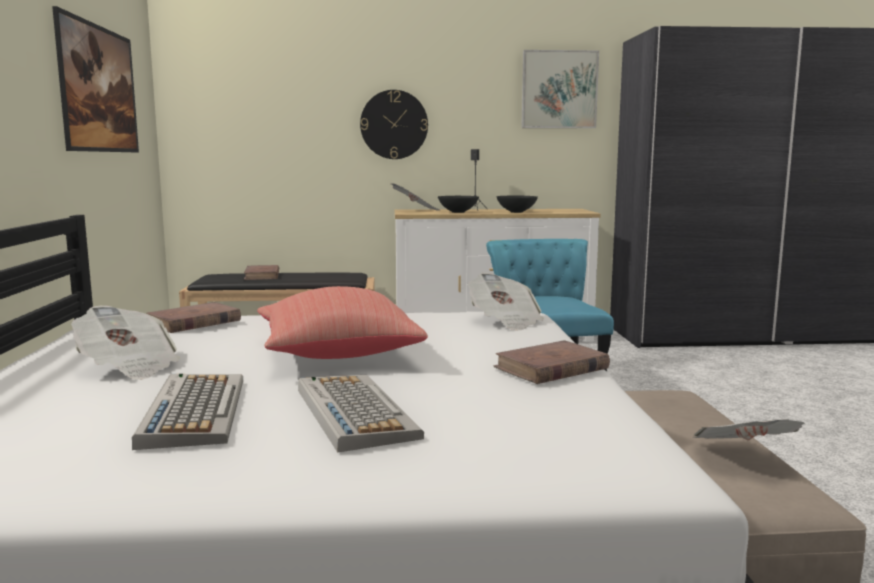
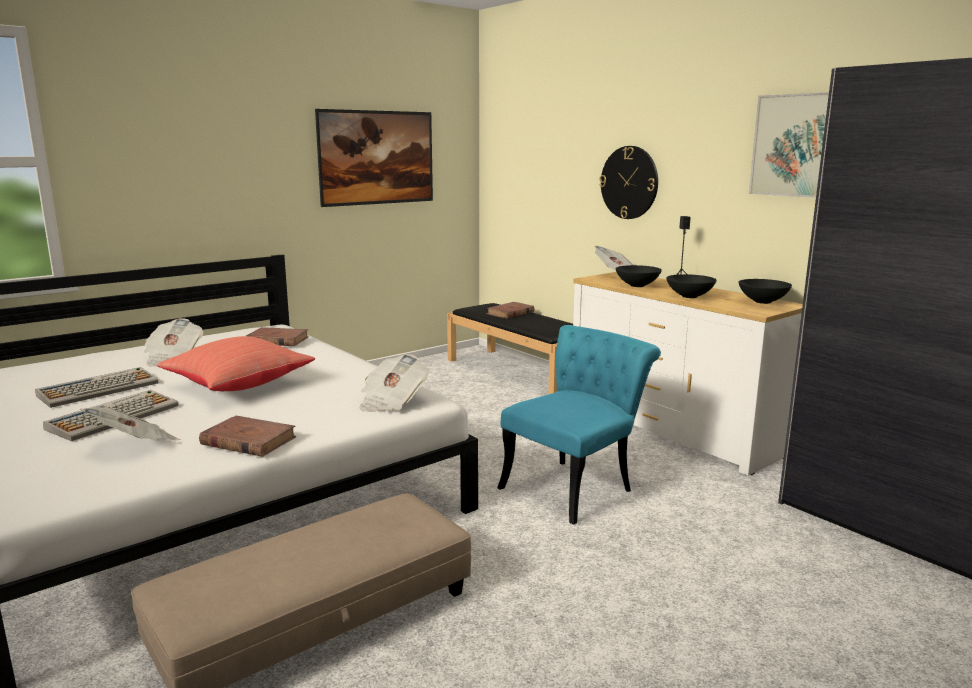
camera: 55 degrees right, 5 degrees up
newspaper [694,419,805,441] -> newspaper moved to [80,407,181,441]
none -> black bowl [739,279,792,304]

